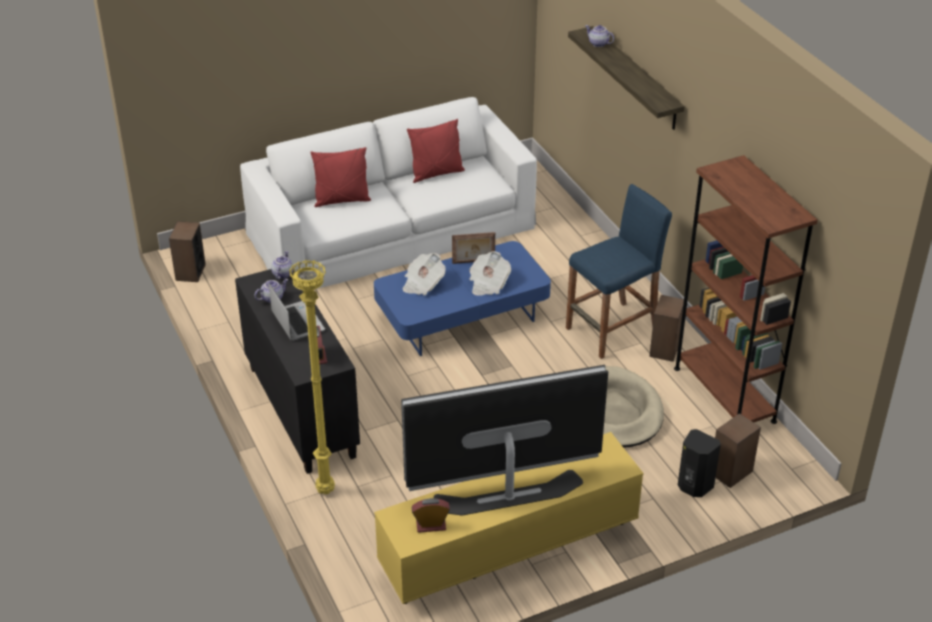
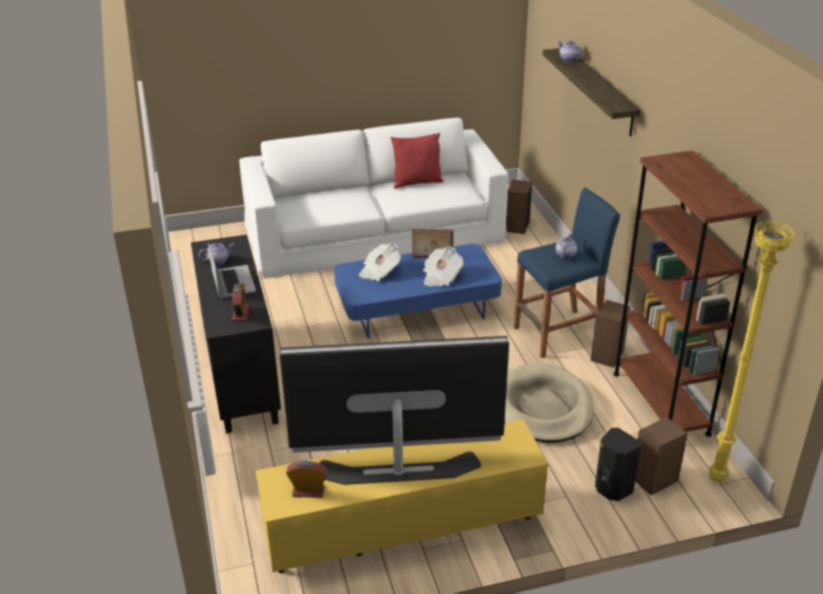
camera: 10 degrees right, 5 degrees down
speaker [169,221,206,282] -> speaker moved to [506,180,532,234]
teapot [271,251,294,280] -> teapot moved to [556,234,577,259]
yellow floor lamp [289,260,335,494] -> yellow floor lamp moved to [708,221,795,482]
red pillow [310,147,371,207] -> none

